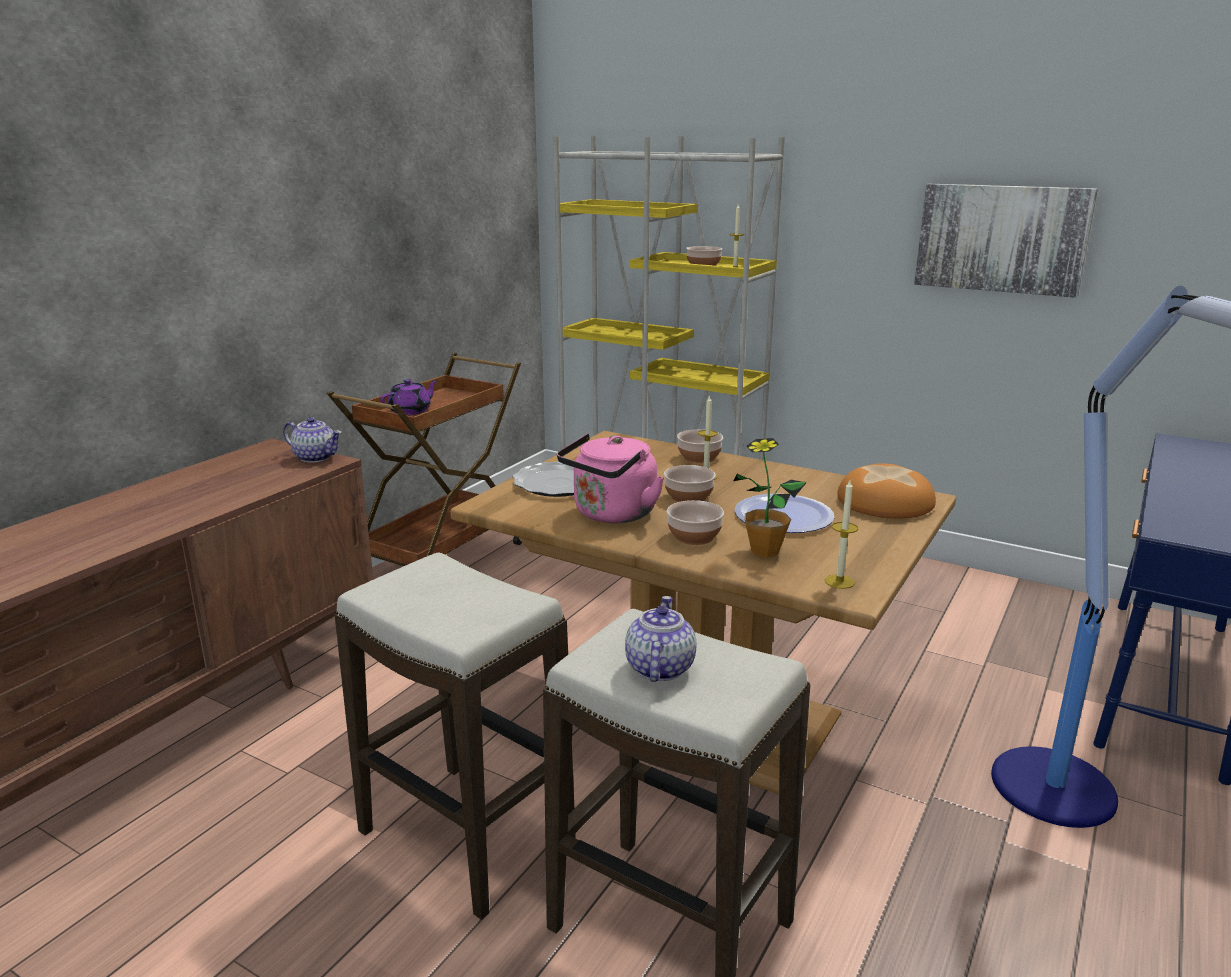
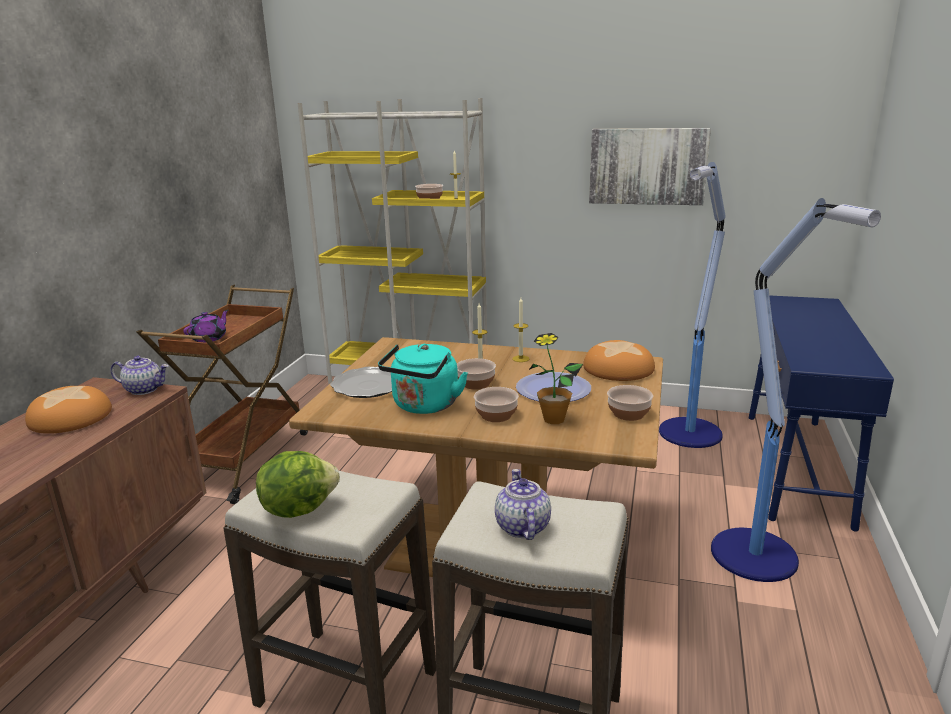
camera: 15 degrees left, 0 degrees up
pink kettle [557,433,664,523] -> turquoise kettle [378,344,468,414]
bowl [677,429,723,463] -> bowl moved to [607,385,653,421]
candle [825,480,858,589] -> candle moved to [512,298,529,362]
none -> bread [25,386,112,434]
none -> lettuce [256,451,340,518]
none -> floor lamp [659,162,726,448]

